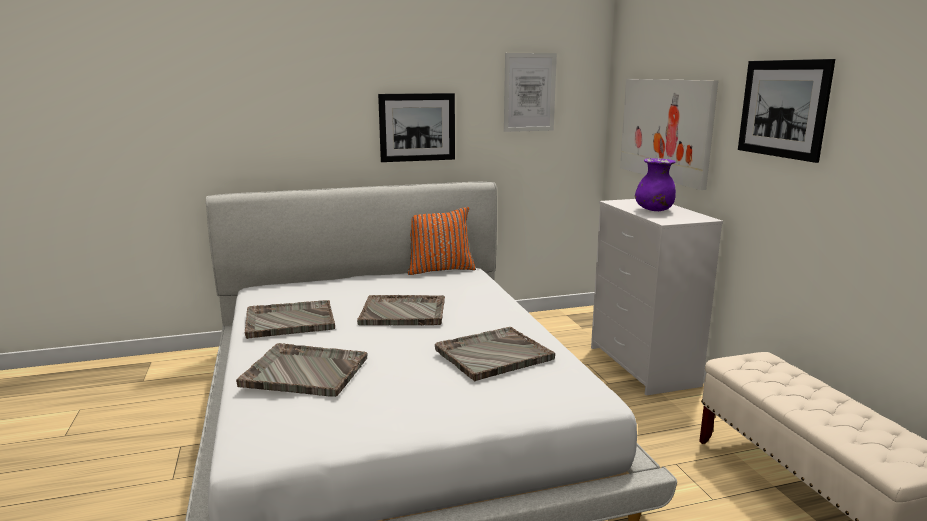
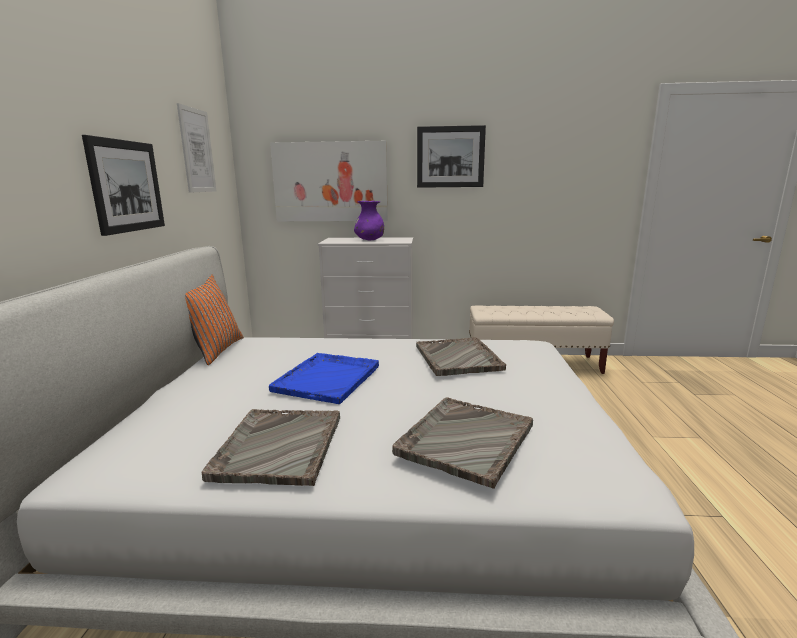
camera: 70 degrees left, 0 degrees up
grey tray [357,295,445,325] -> blue tray [269,353,379,404]

